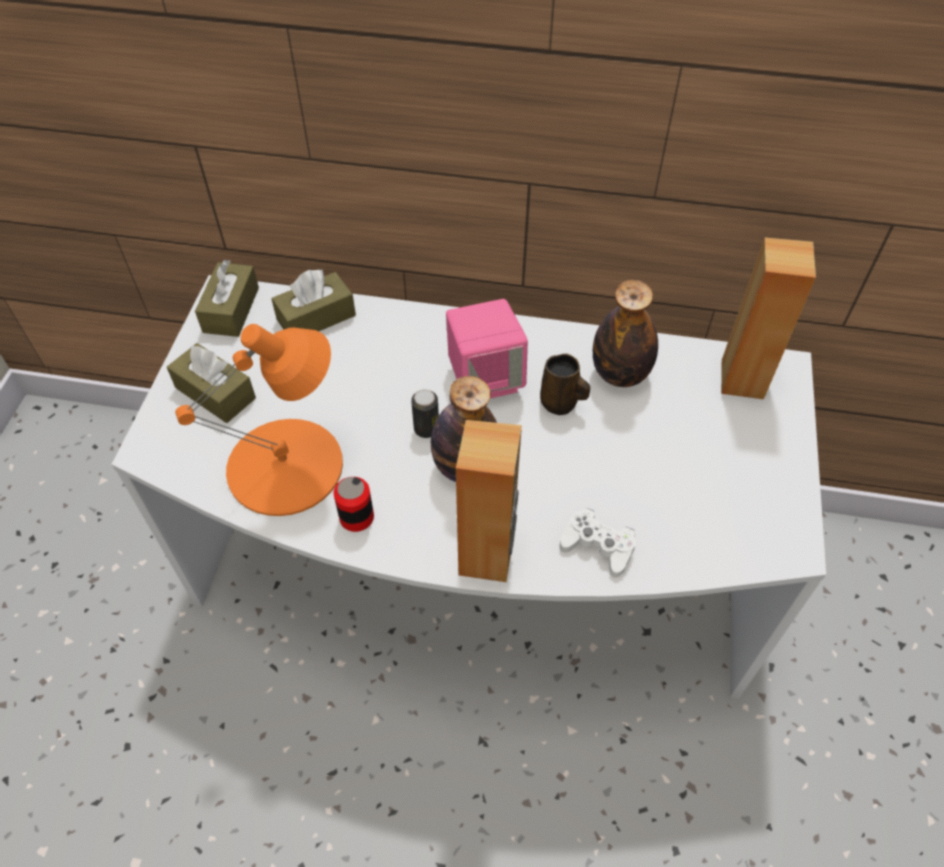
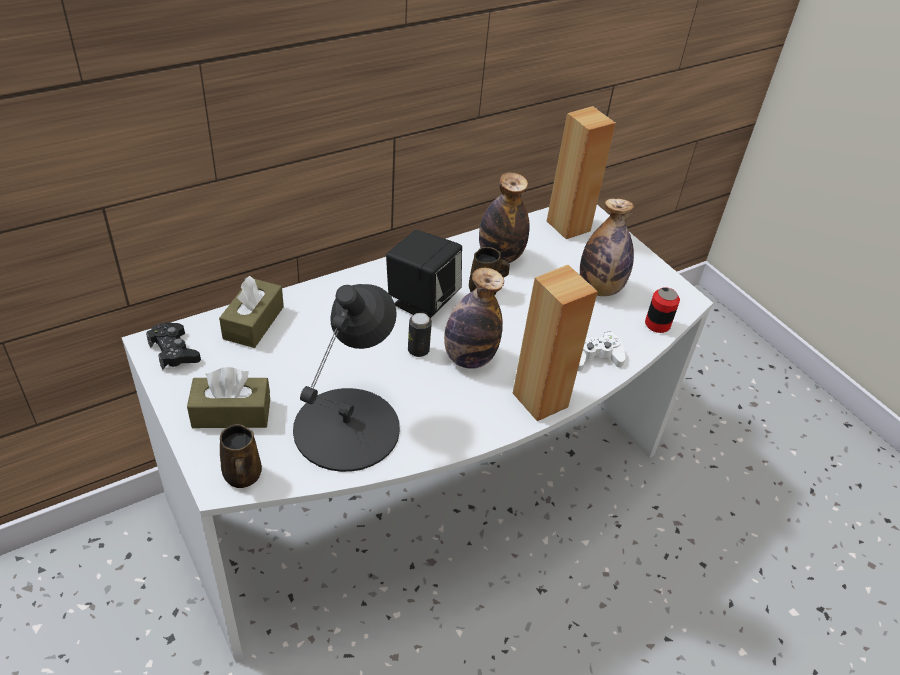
camera: 45 degrees left, 10 degrees down
orange table lamp [175,324,343,516] -> black table lamp [293,284,400,472]
brown tissue box [195,260,259,337] -> black game controller [146,322,201,370]
can [334,477,374,532] -> can moved to [645,287,680,333]
pink speaker [446,299,528,398] -> black speaker [386,230,462,318]
none -> brown mug [220,424,262,488]
none -> bottle [580,199,634,296]

